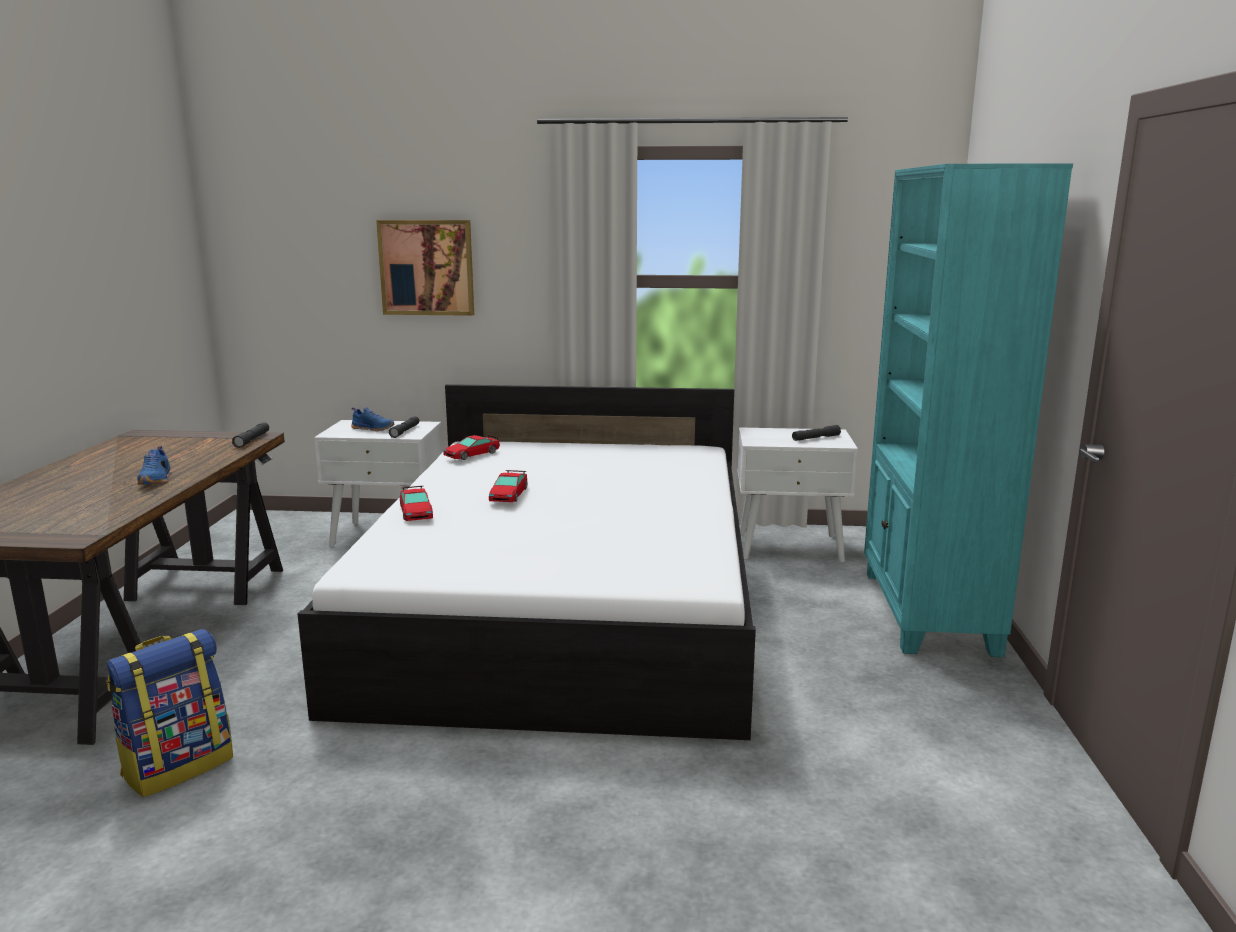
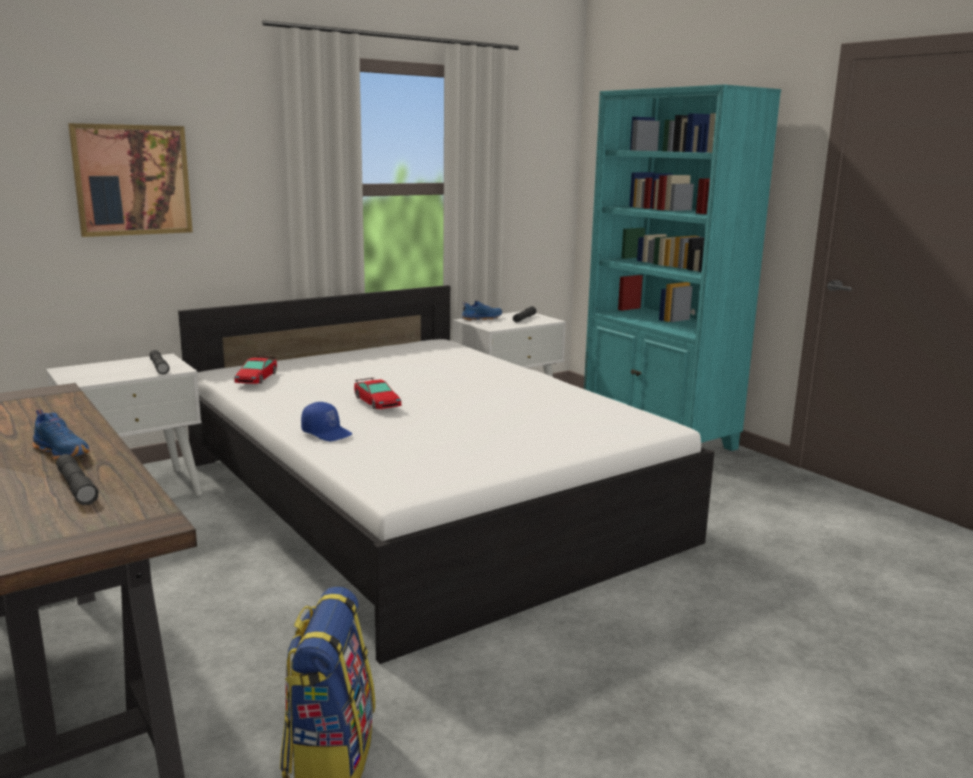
camera: 40 degrees left, 0 degrees up
grey flashlight [232,422,269,448] -> grey flashlight moved to [56,454,99,505]
blue shoe [351,407,394,431] -> blue shoe moved to [461,300,502,320]
toy car [400,486,433,521] -> blue cap [301,402,352,441]

